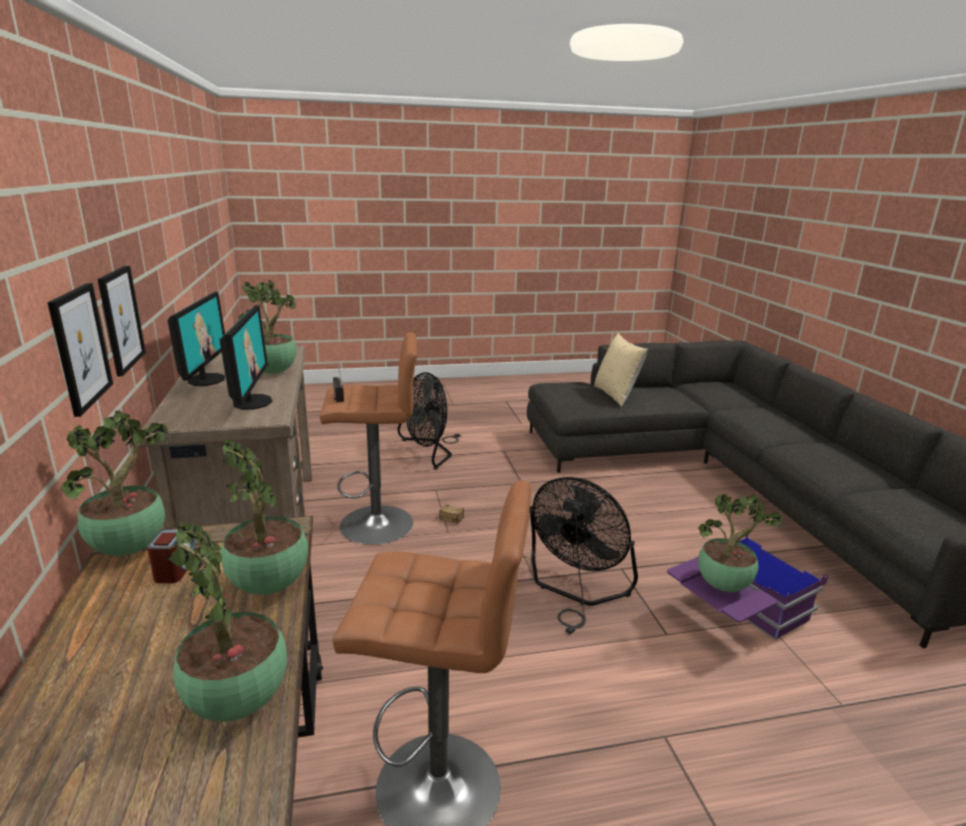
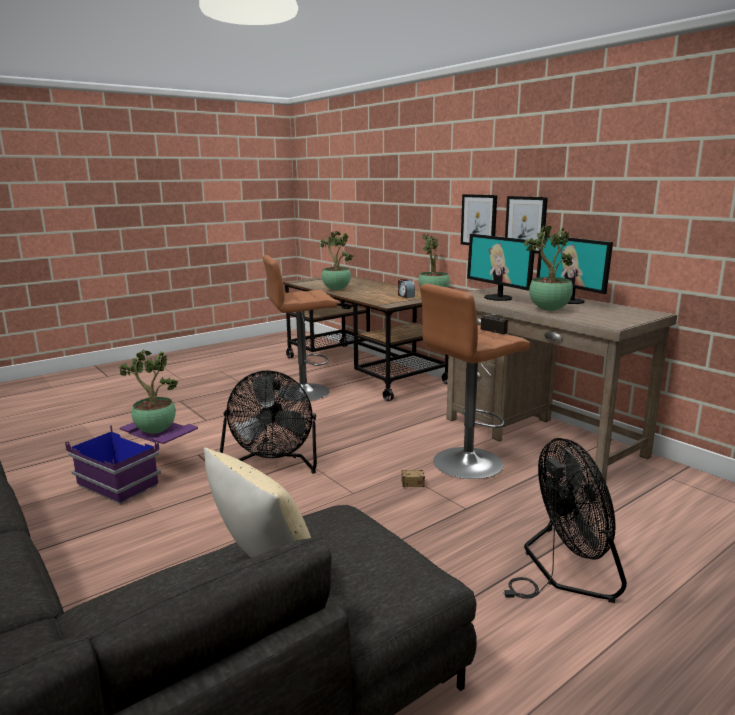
camera: 155 degrees right, 5 degrees down
potted plant [221,439,308,595] -> none
black fan [398,372,461,470] -> black fan turned 45 degrees clockwise [502,438,627,603]

